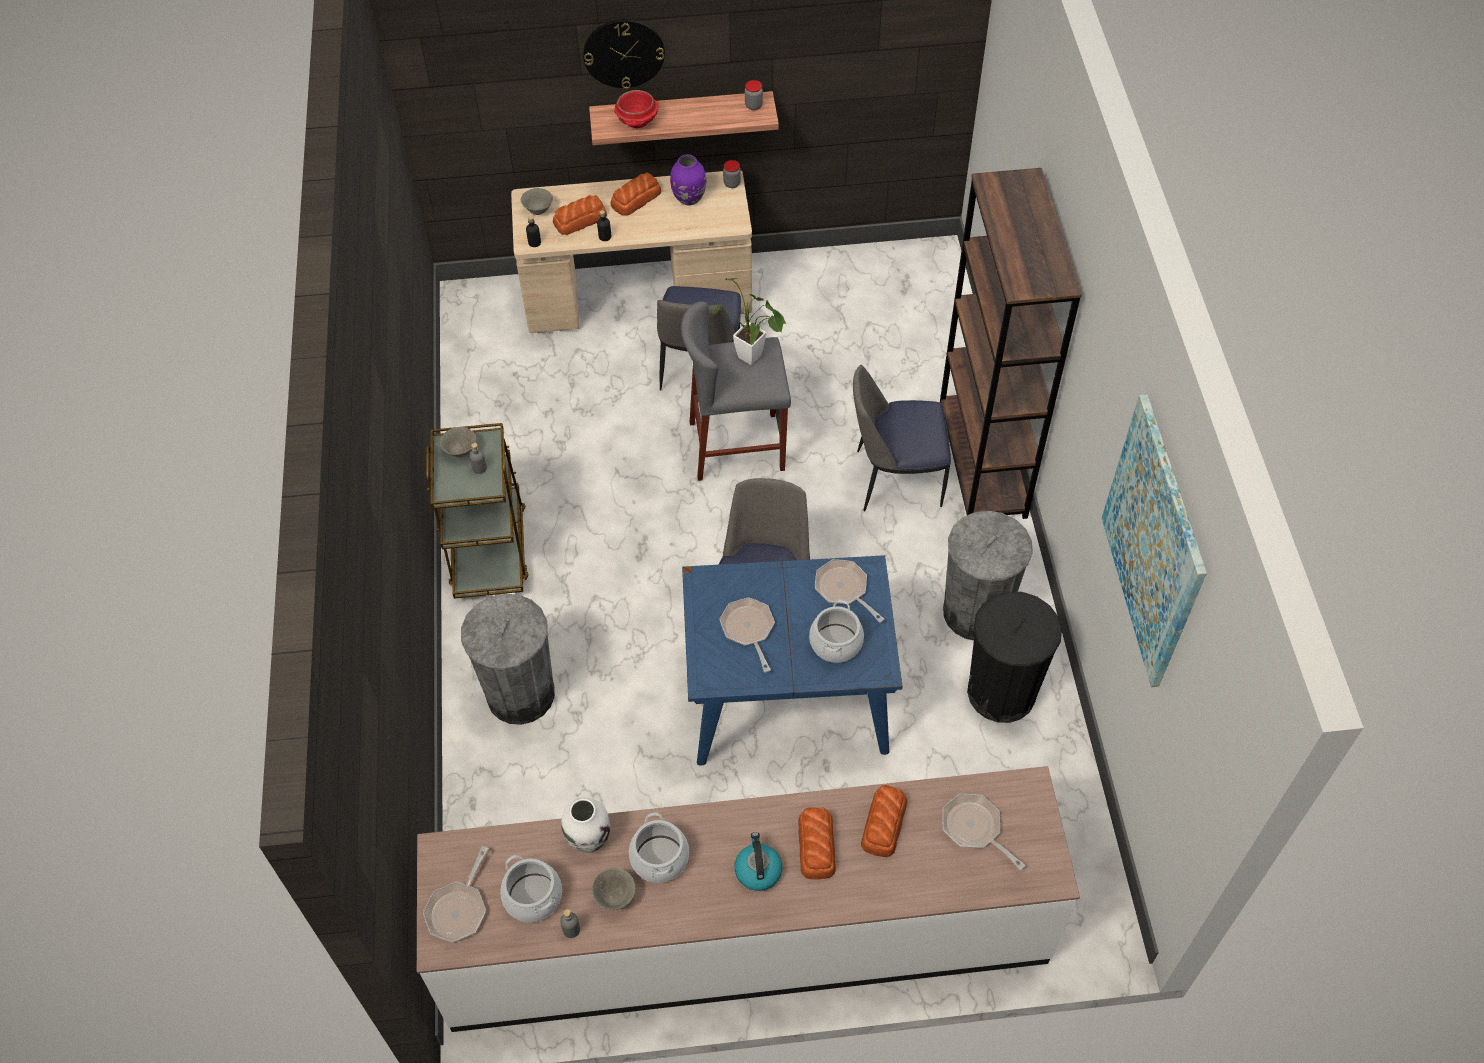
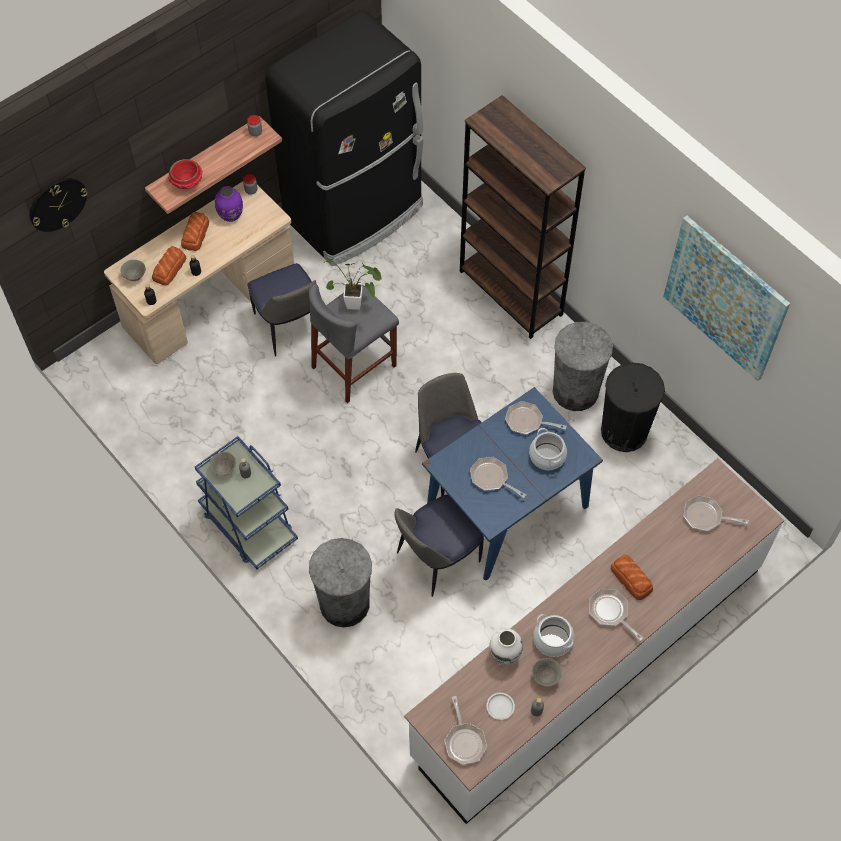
camera: 35 degrees left, 5 degrees up
brown cart [426,423,529,599] -> blue cart [195,436,298,569]
cooking pot [500,855,562,922] -> white plate [486,693,515,720]
wall clock [583,19,665,89] -> wall clock moved to [30,178,88,232]
kettle [734,832,782,891] -> frying pan [589,589,644,641]
chair [853,365,951,511] -> chair moved to [394,494,484,597]
bread [861,785,907,857] -> none
none -> black fridge [265,10,423,266]

